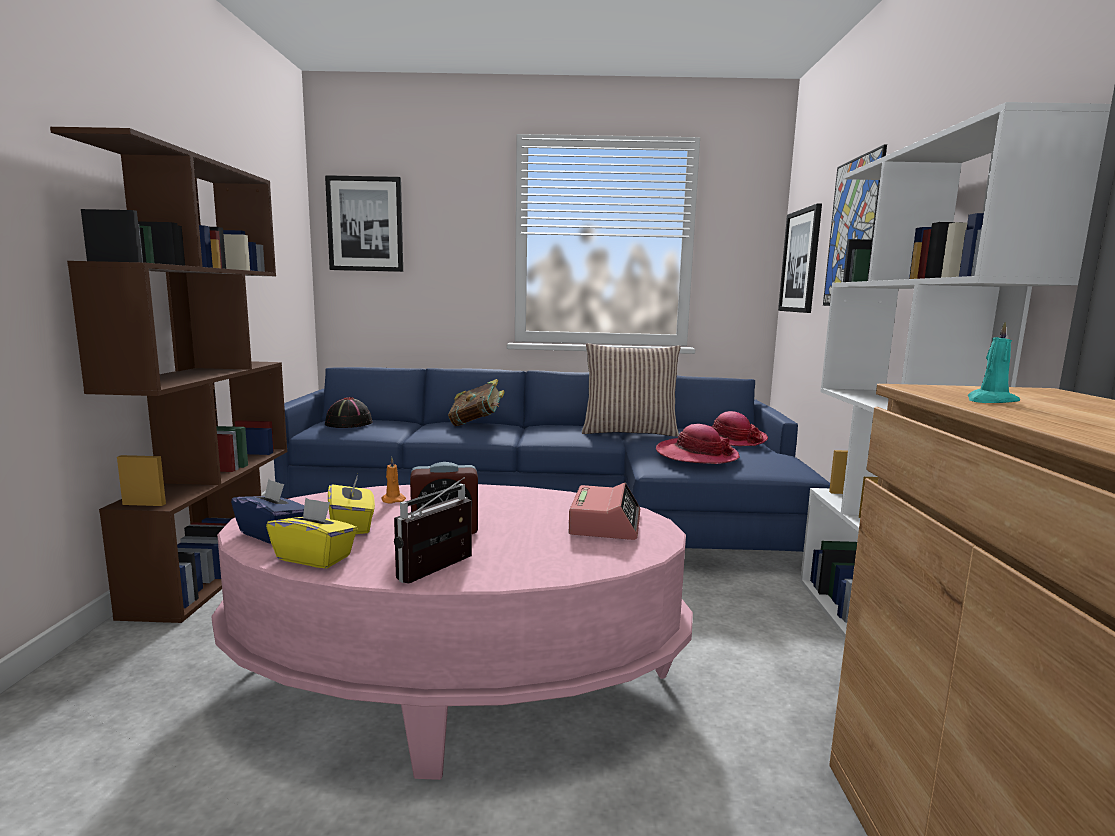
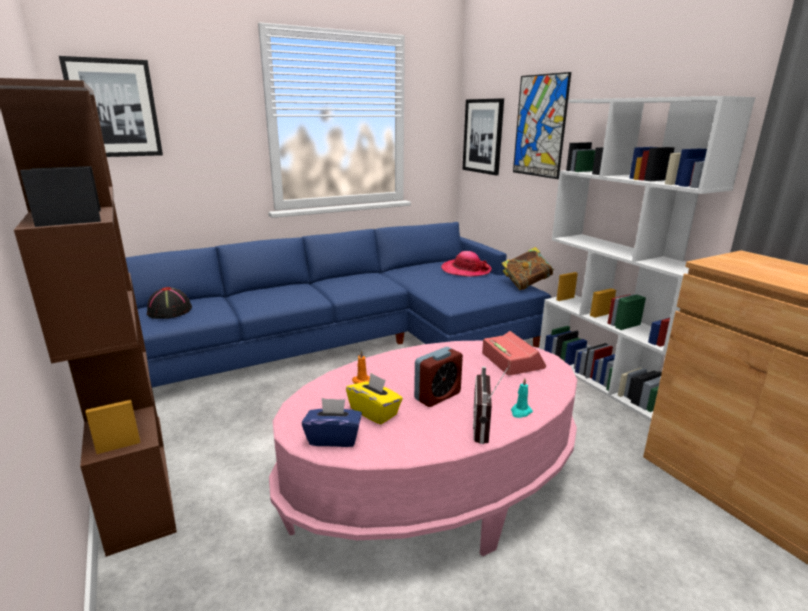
camera: 30 degrees left, 10 degrees up
yellow tissue box [266,498,358,569] -> none
book [448,379,505,426] -> book moved to [502,247,554,290]
pillow [582,343,681,437] -> none
hat [656,424,740,464] -> none
turquoise candle [967,322,1020,403] -> turquoise candle moved to [511,378,533,418]

